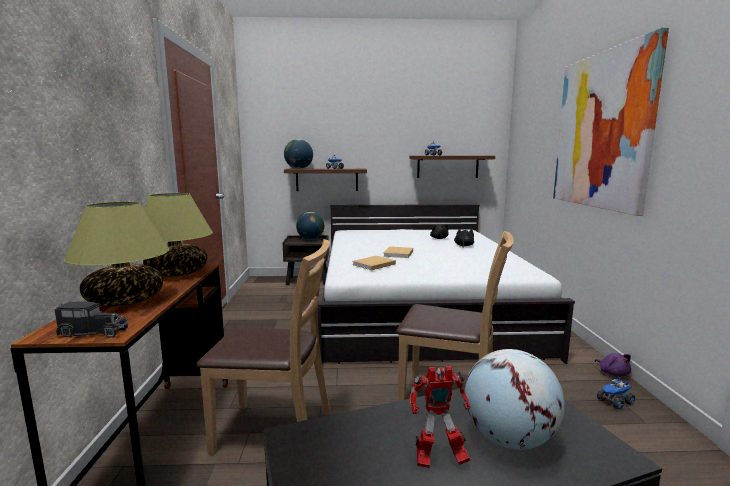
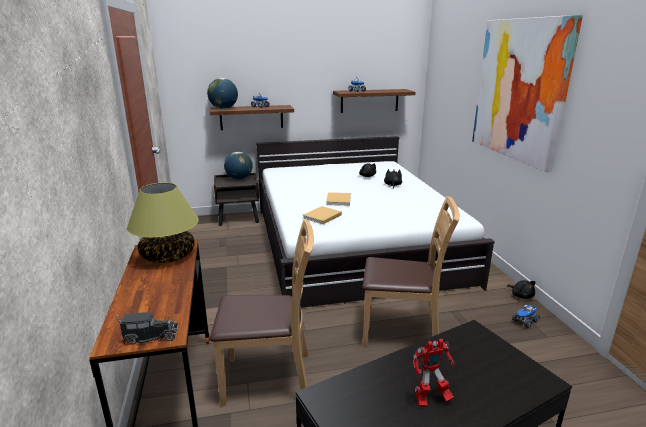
camera: 10 degrees left, 10 degrees up
table lamp [64,202,169,306] -> none
globe [465,349,565,450] -> none
purple plush toy [595,353,631,377] -> black plush toy [507,280,536,299]

